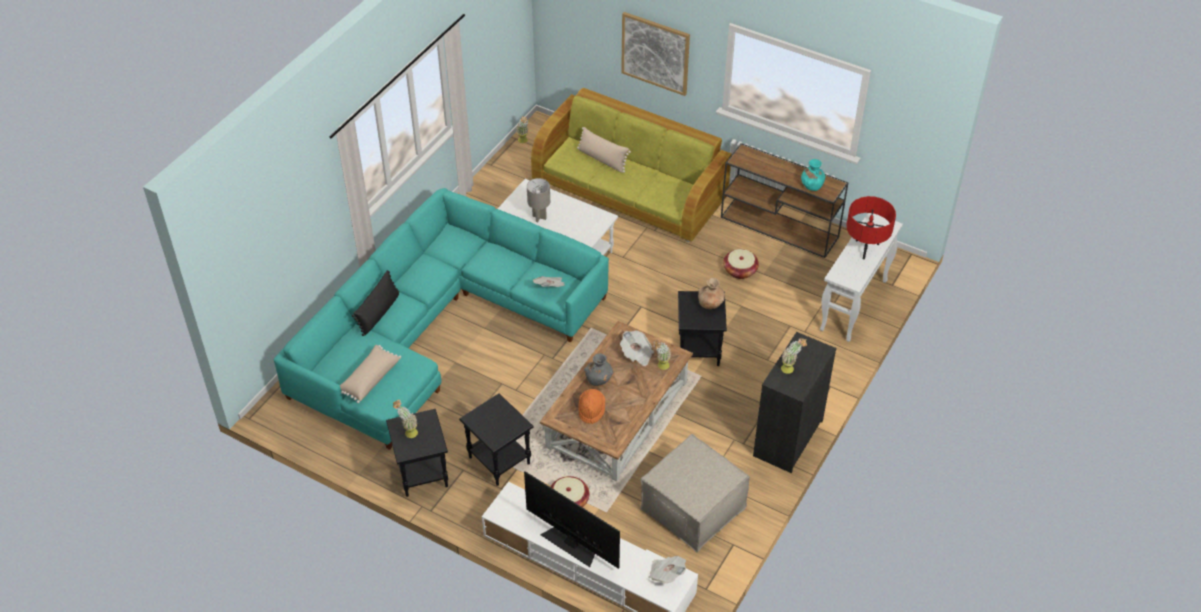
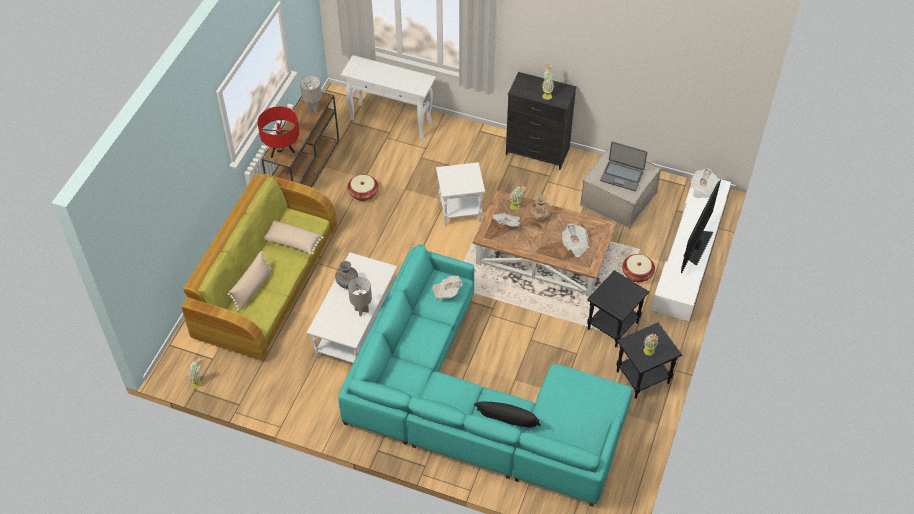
camera: 100 degrees left, 5 degrees up
beige pillow [340,345,401,403] -> beige pillow moved to [264,220,323,254]
orange hat [579,389,605,424] -> newspaper [562,224,590,257]
grey vase [584,353,613,386] -> grey vase moved to [335,261,358,289]
picture [621,12,690,96] -> none
black side table [678,291,727,366] -> white side table [436,162,485,226]
brown vase [698,278,725,309] -> brown vase moved to [530,195,551,222]
turquoise vase [801,159,825,191] -> grey table lamp [300,76,322,114]
red table lamp [847,196,896,260] -> red table lamp moved to [258,106,299,158]
none -> laptop [600,141,647,191]

